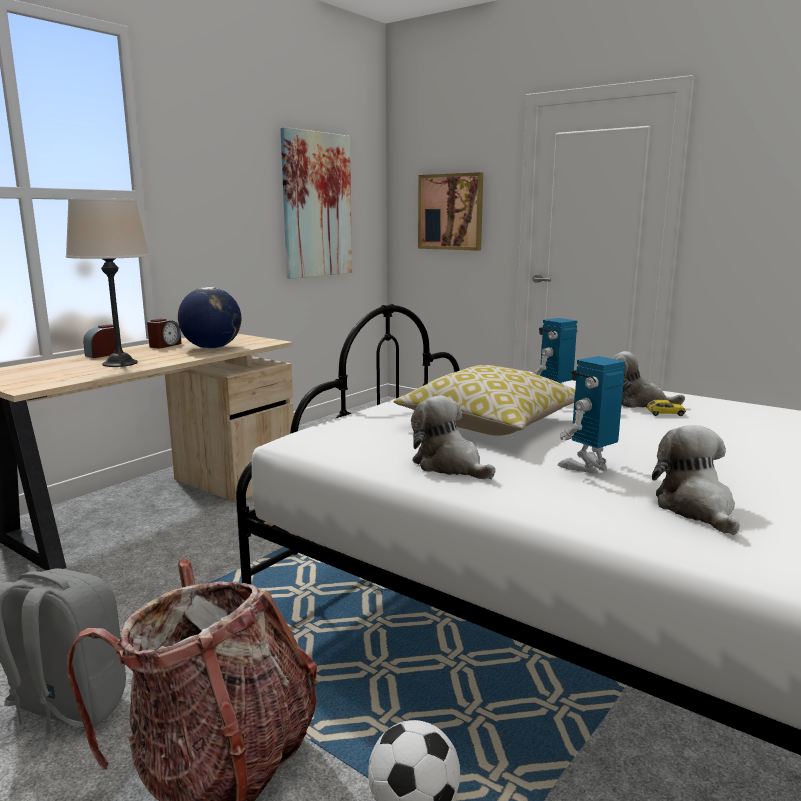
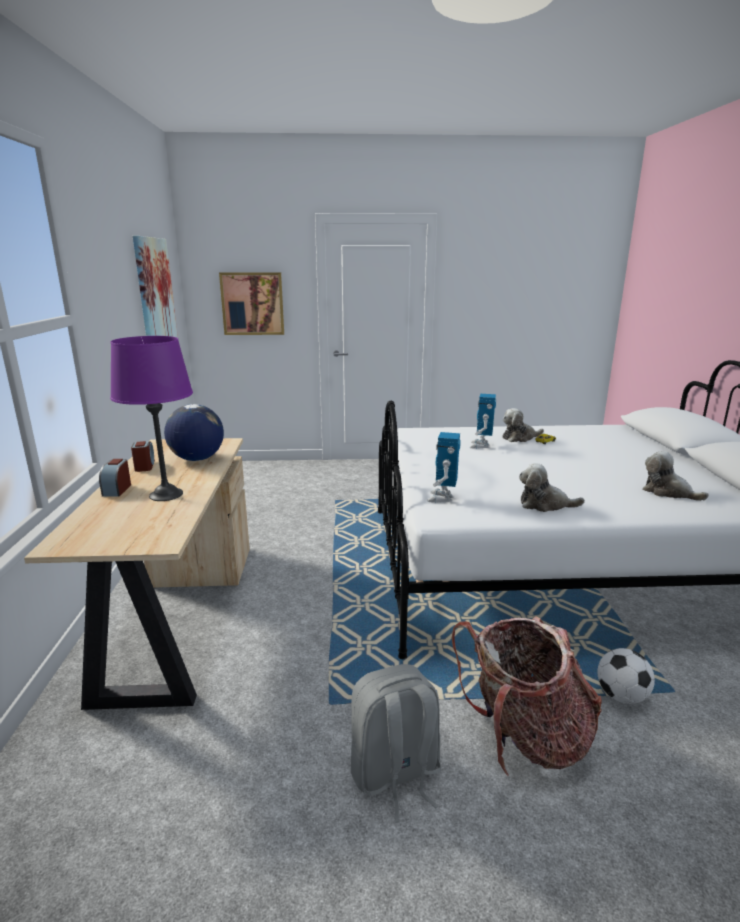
camera: 40 degrees left, 5 degrees up
beige table lamp [66,198,150,367] -> purple table lamp [110,336,193,501]
pillow [394,365,575,436] -> none
toy robot [557,356,626,474] -> toy robot moved to [427,432,461,503]

